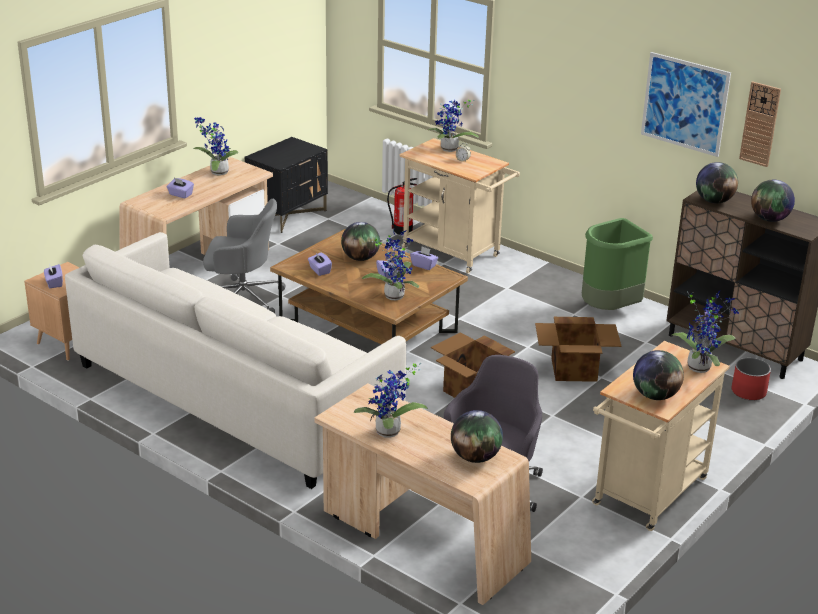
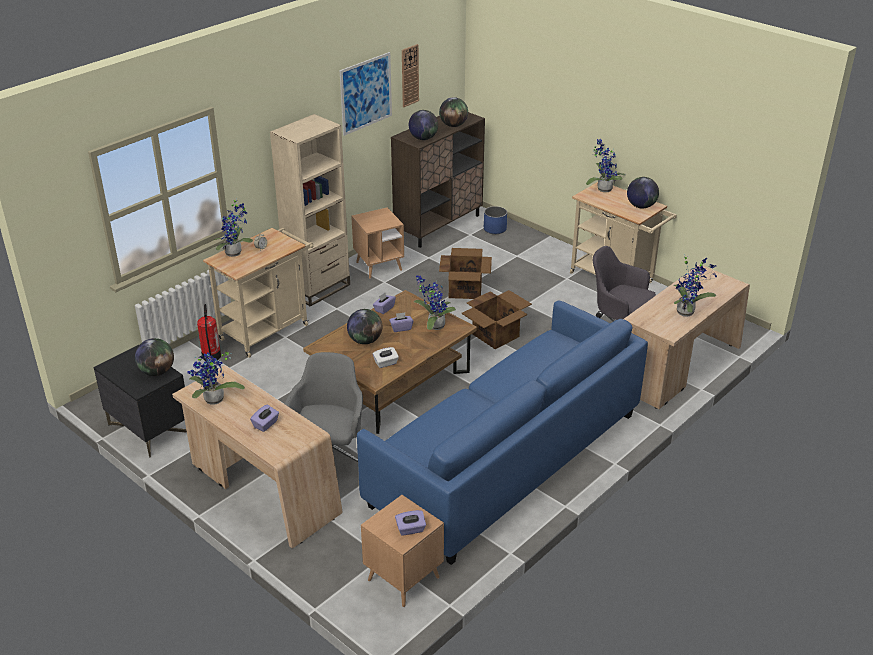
camera: 85 degrees left, 5 degrees up
white sofa [65,232,406,489] -> blue sofa [357,301,648,565]
purple tissue box [308,252,332,276] -> white tissue box [373,347,399,368]
globe [451,410,503,463] -> globe moved to [135,338,174,376]
green trash can [582,218,653,310] -> brown side table [351,207,404,279]
red planter [732,358,771,401] -> blue planter [484,206,507,234]
none -> beige bookcase [270,114,350,307]

